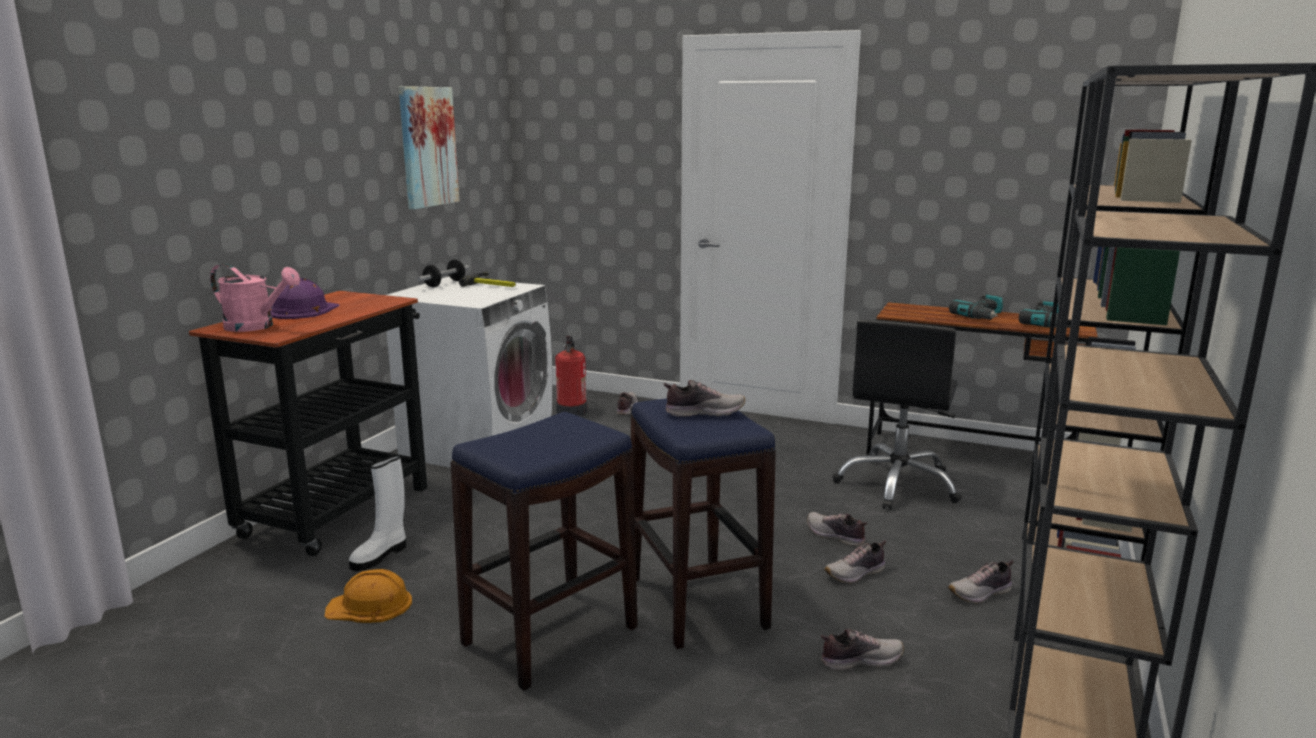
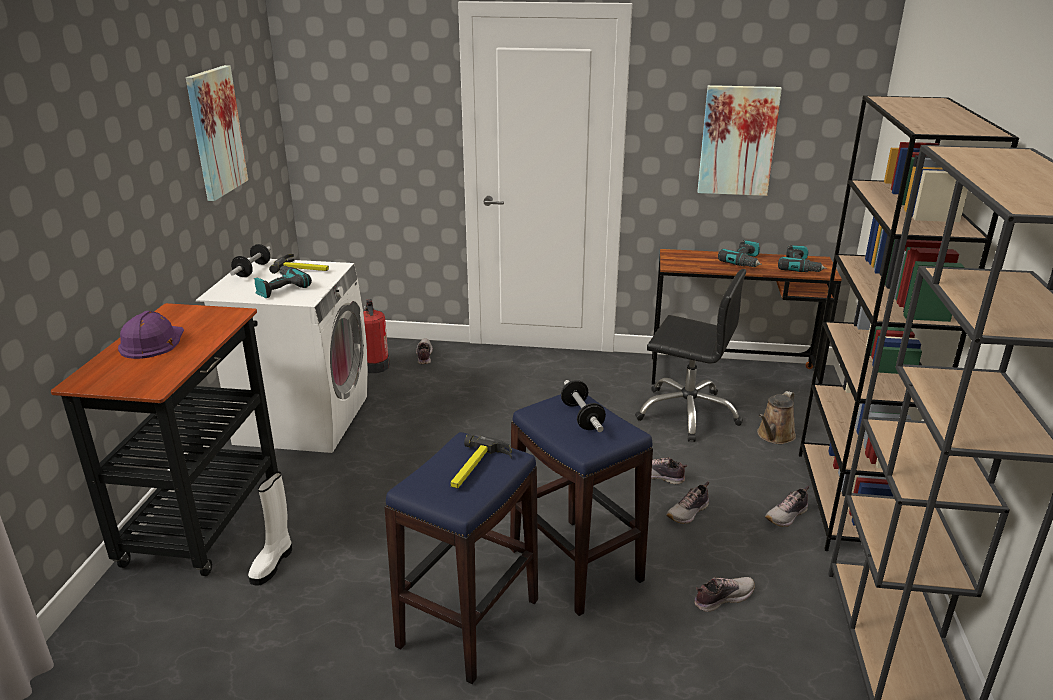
camera: 15 degrees left, 10 degrees up
pink watering can [210,264,300,332] -> none
orange hard hat [324,569,412,623] -> none
shoe [664,380,745,417] -> dumbbell [561,380,606,432]
black office chair [832,319,962,510] -> black office chair turned 75 degrees counterclockwise [635,269,746,442]
none -> power drill [253,266,312,298]
none -> hammer [451,434,512,488]
none -> picture [697,85,782,196]
none -> brown watering can [757,391,796,444]

